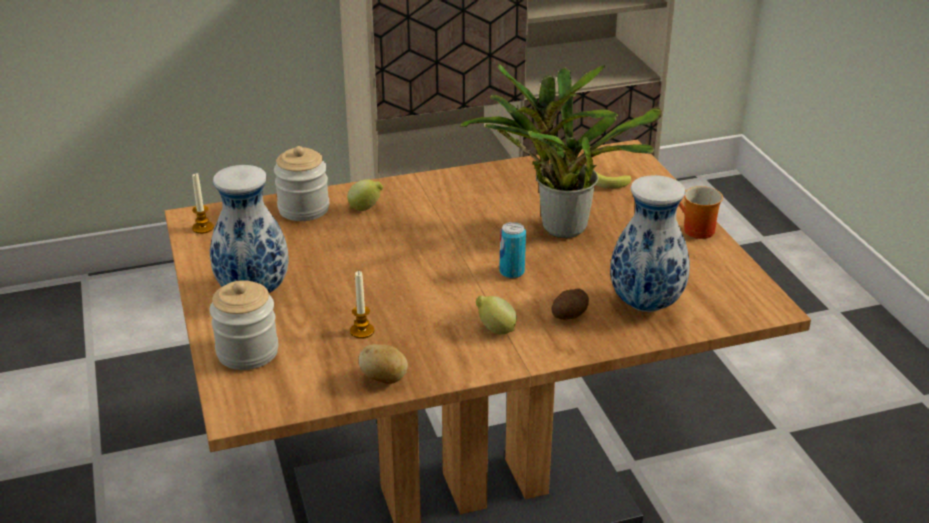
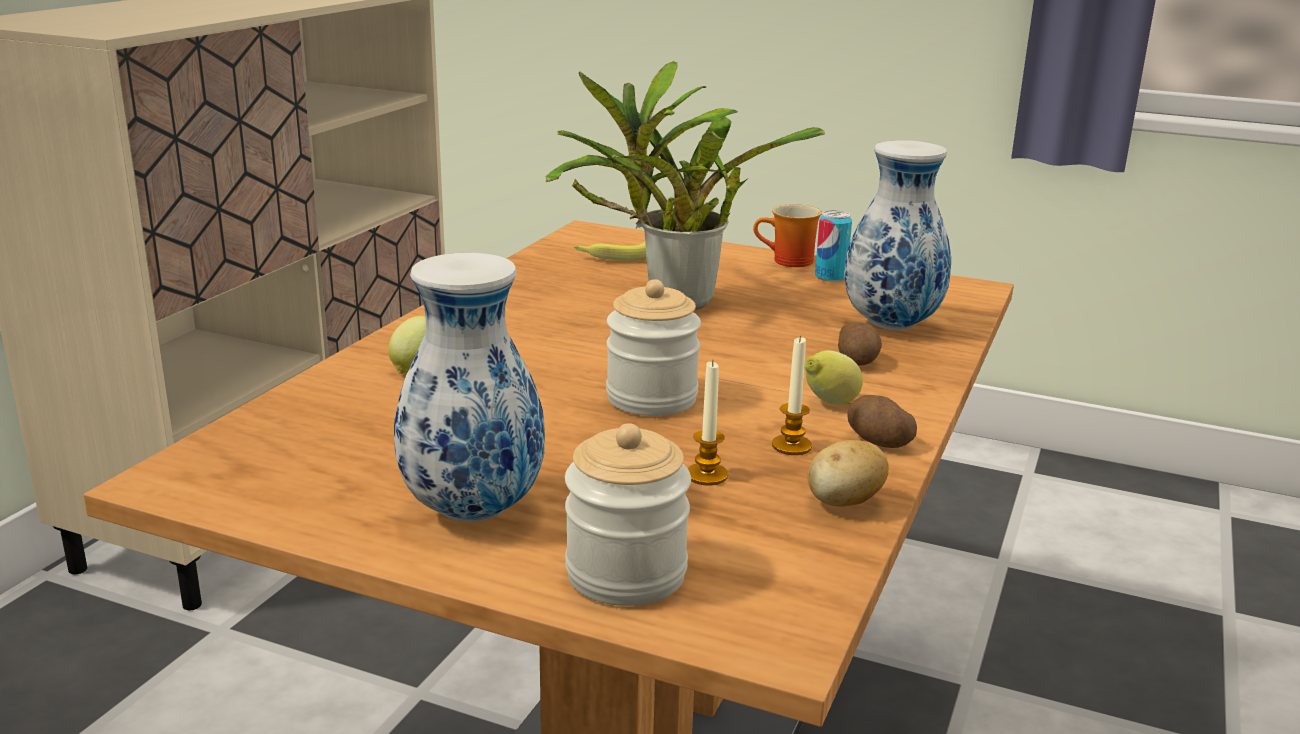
camera: 50 degrees left, 10 degrees down
candle [192,173,214,234] -> candle moved to [772,336,812,455]
jar [274,146,329,221] -> jar moved to [606,279,701,416]
can [499,222,526,278] -> can moved to [815,210,852,282]
none -> potato [847,395,917,448]

